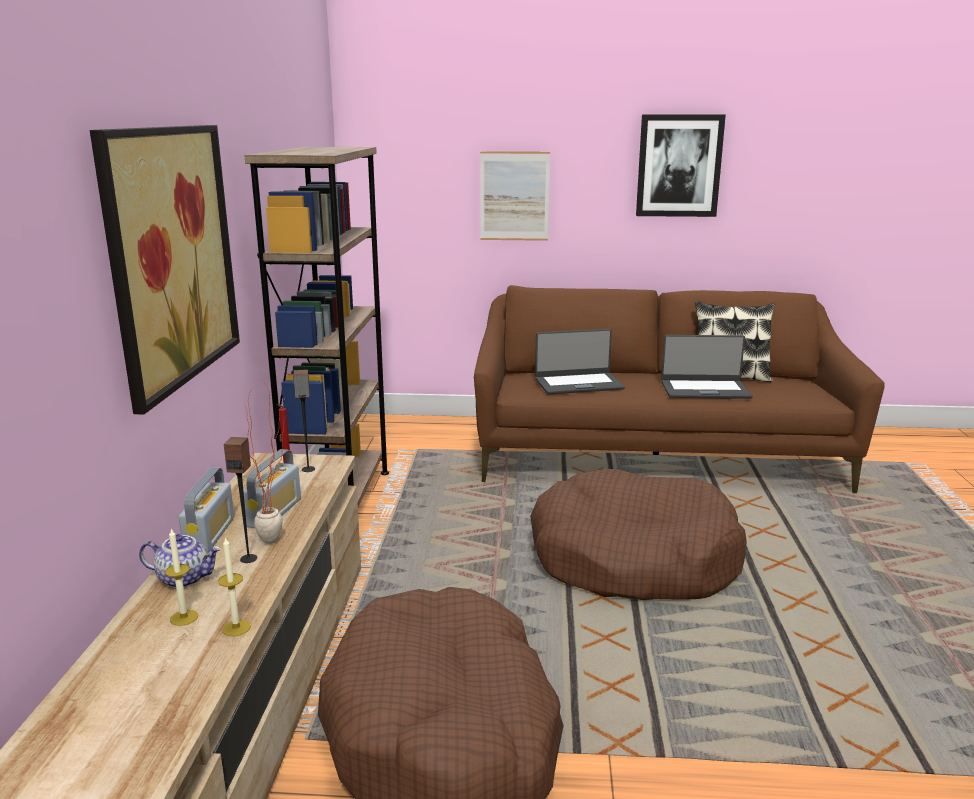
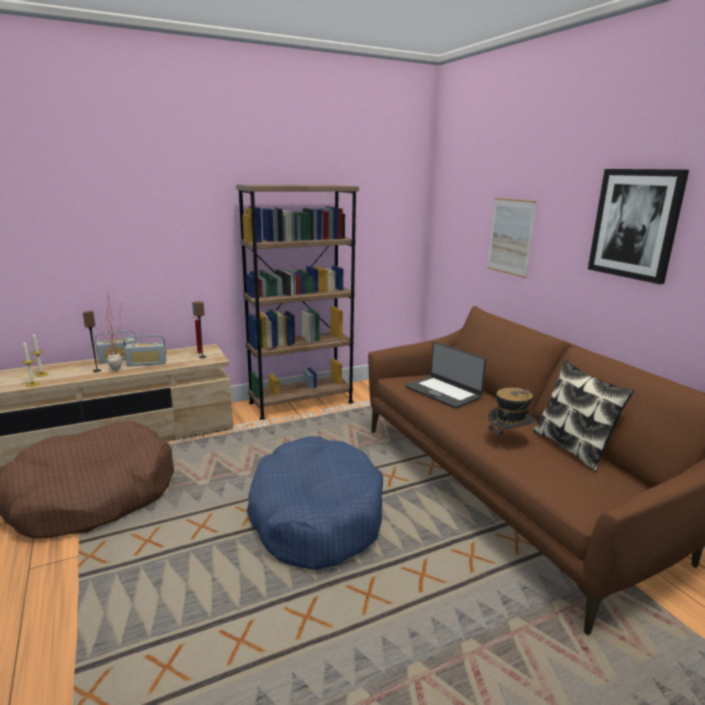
camera: 60 degrees right, 0 degrees up
picture [90,125,240,414] -> none
teapot [139,534,221,588] -> none
brown dog bed [530,469,747,600] -> blue dog bed [247,436,383,570]
laptop [661,335,753,399] -> hat [488,388,535,448]

